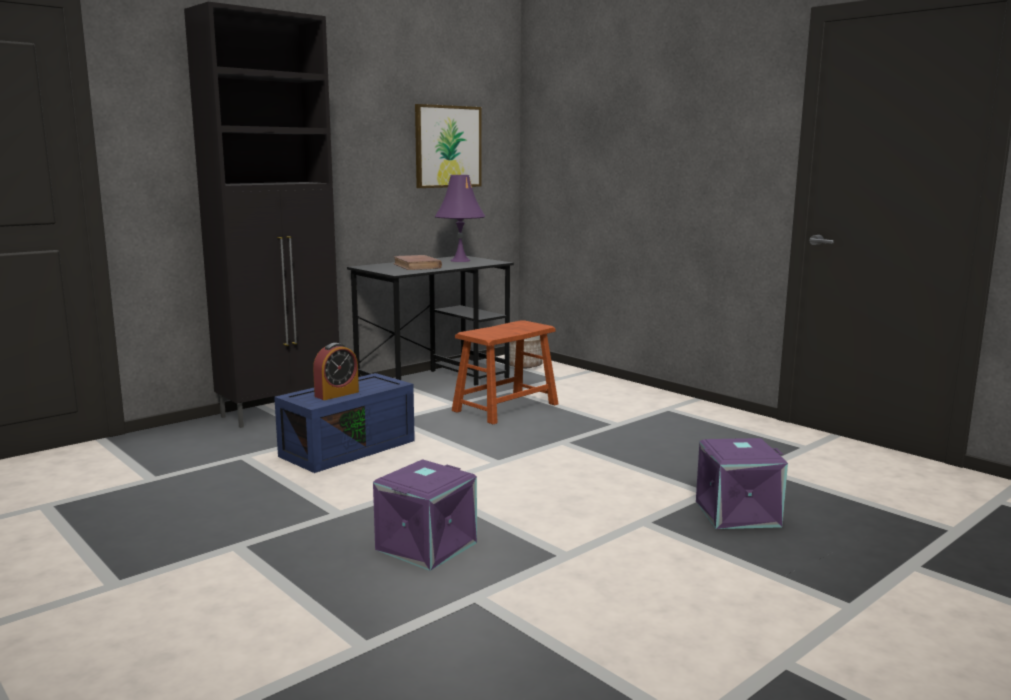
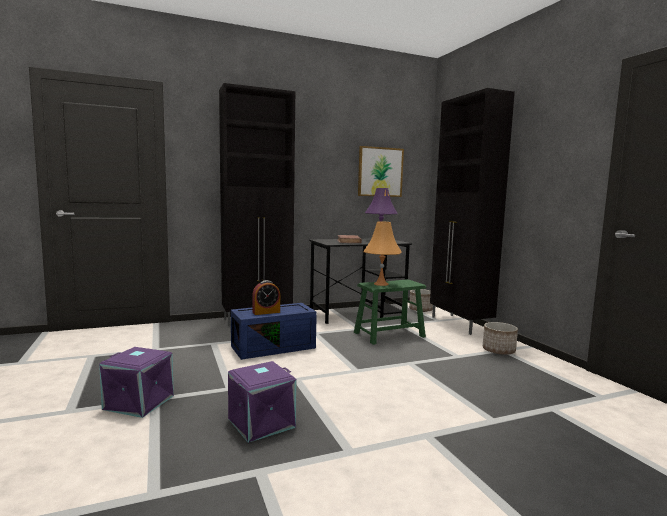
camera: 20 degrees right, 5 degrees down
brown stool [452,320,558,424] -> green stool [354,280,426,345]
purple storage box [696,438,788,529] -> purple storage box moved to [99,347,174,418]
none -> orange table lamp [363,222,402,286]
none -> black cabinet [430,88,515,335]
none -> planter [483,322,518,355]

